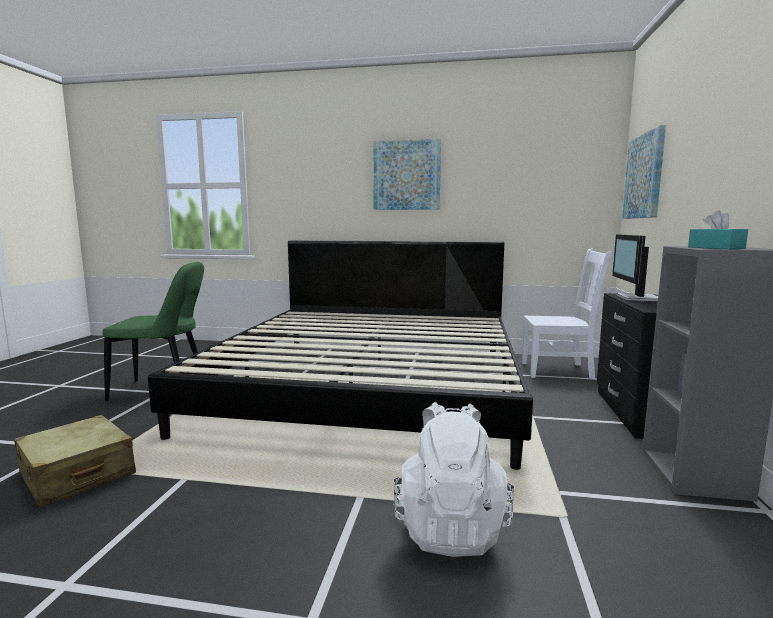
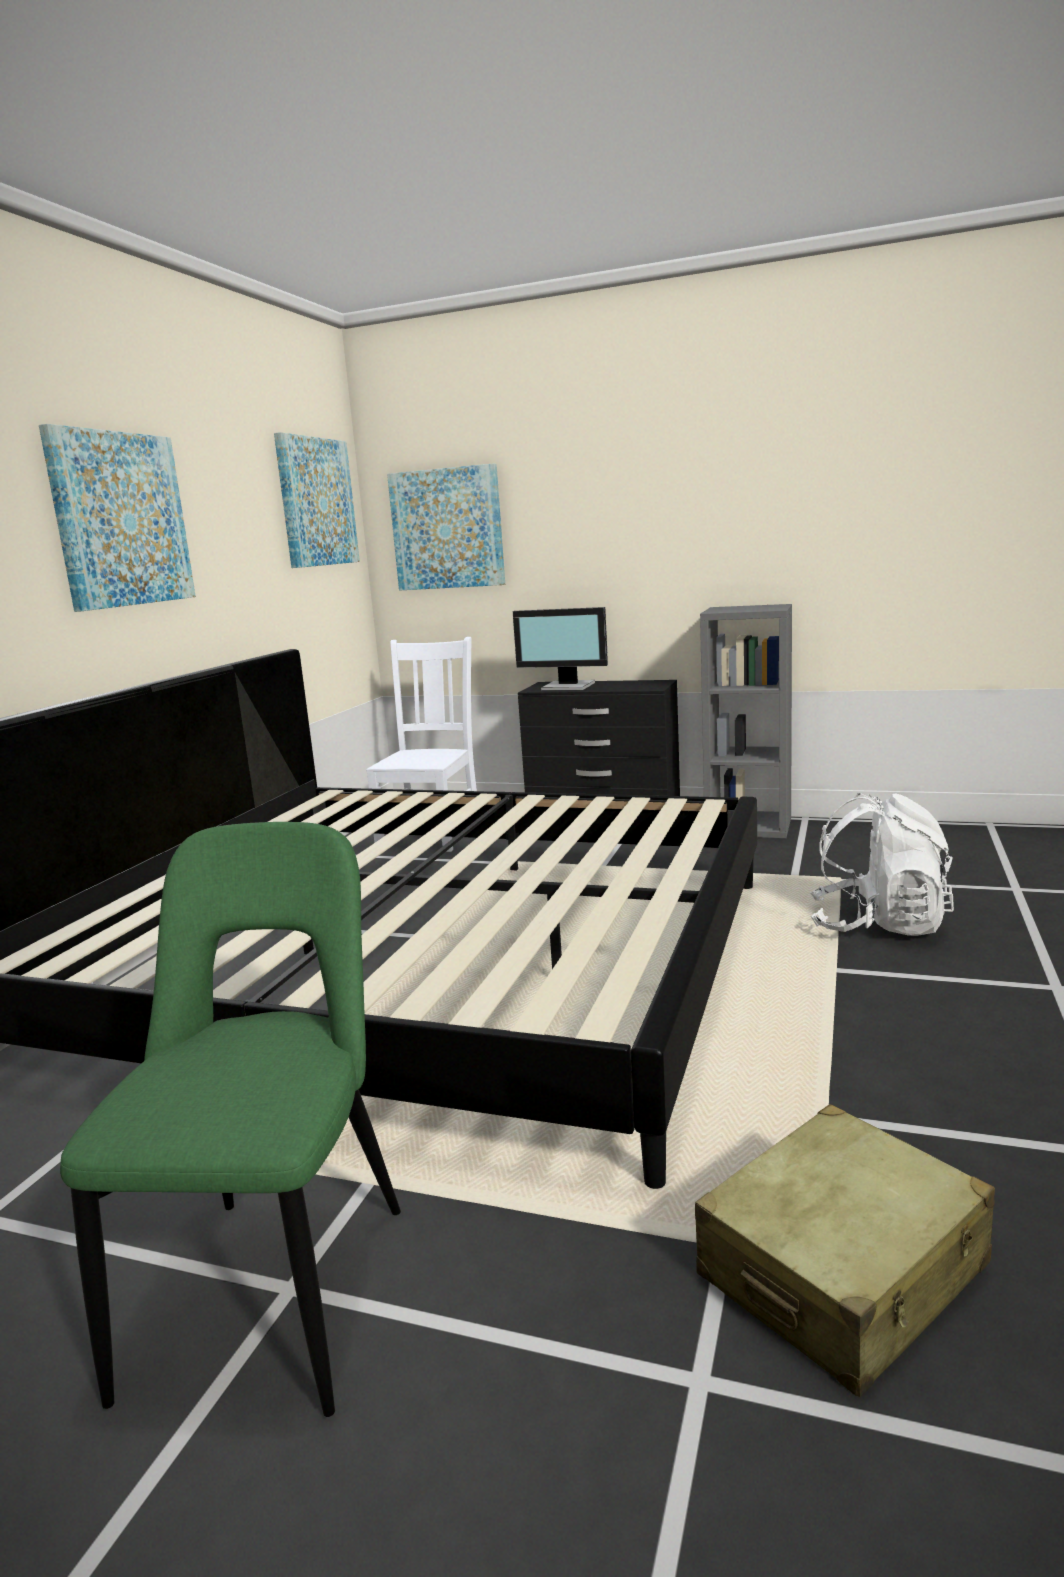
camera: 80 degrees left, 5 degrees up
turquoise tissue box [688,210,748,249] -> none
none -> picture [274,432,360,568]

